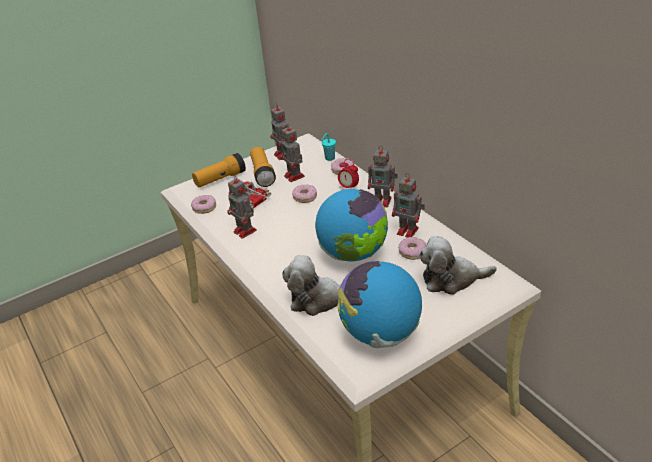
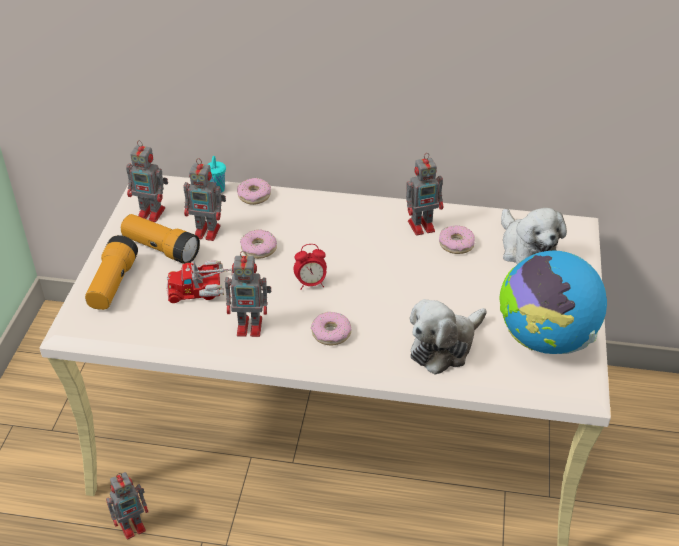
camera: 50 degrees left, 5 degrees up
donut [191,195,216,214] -> donut moved to [311,312,351,345]
globe [315,189,388,261] -> none
alarm clock [338,159,359,188] -> alarm clock moved to [294,244,327,290]
toy robot [368,145,398,207] -> toy robot moved to [106,472,148,539]
plush toy [419,236,497,295] -> plush toy turned 60 degrees counterclockwise [501,208,567,264]

